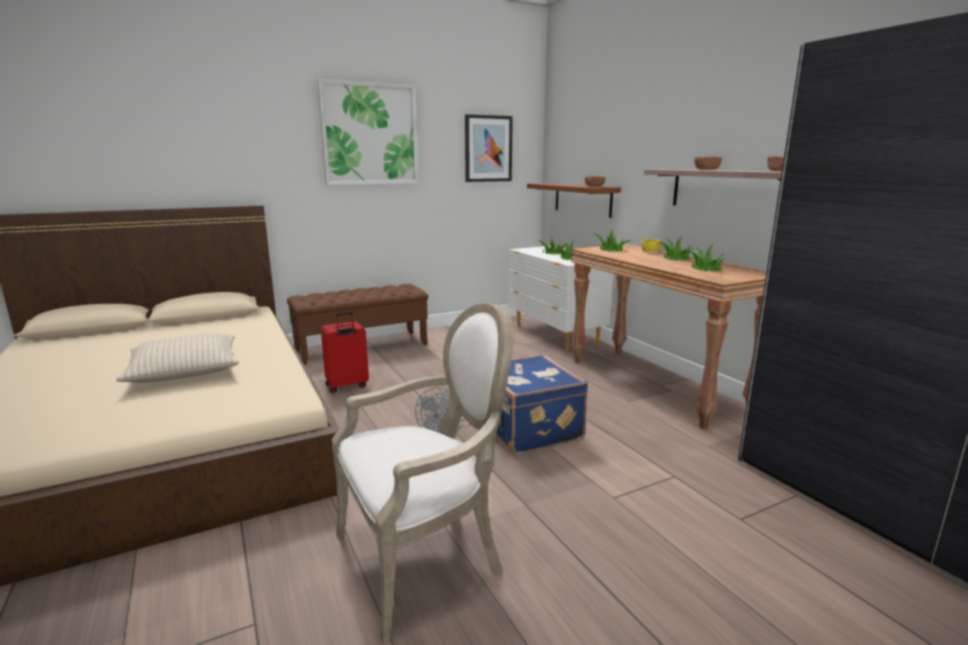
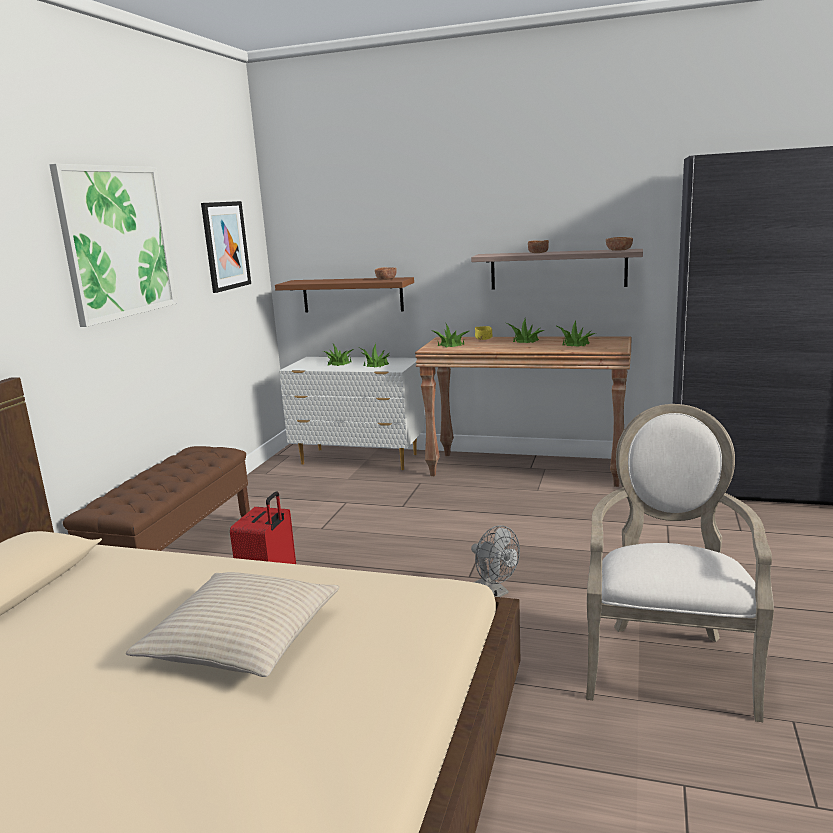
camera: 45 degrees left, 0 degrees up
blue suitcase [496,354,588,454] -> none

